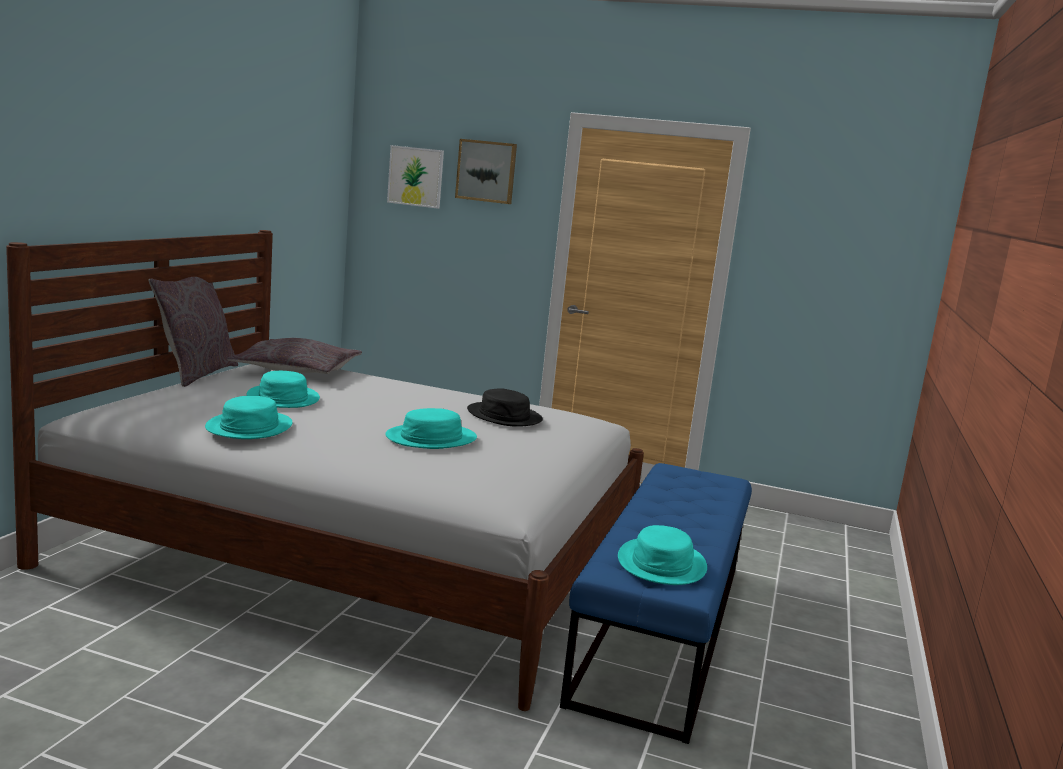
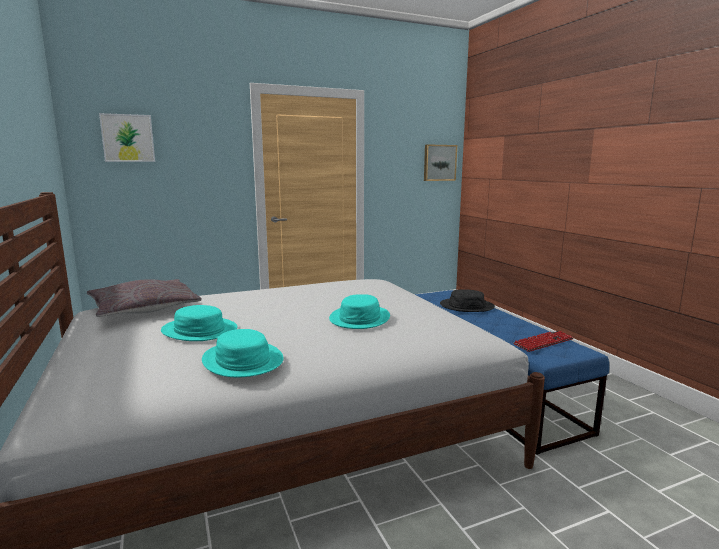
camera: 40 degrees left, 0 degrees up
grey pillow [149,277,238,387] -> none
picture [455,139,517,204] -> picture moved to [424,144,457,181]
black hat [467,388,543,427] -> black hat moved to [440,289,495,312]
turquoise hat [618,525,707,585] -> keyboard [514,331,573,352]

